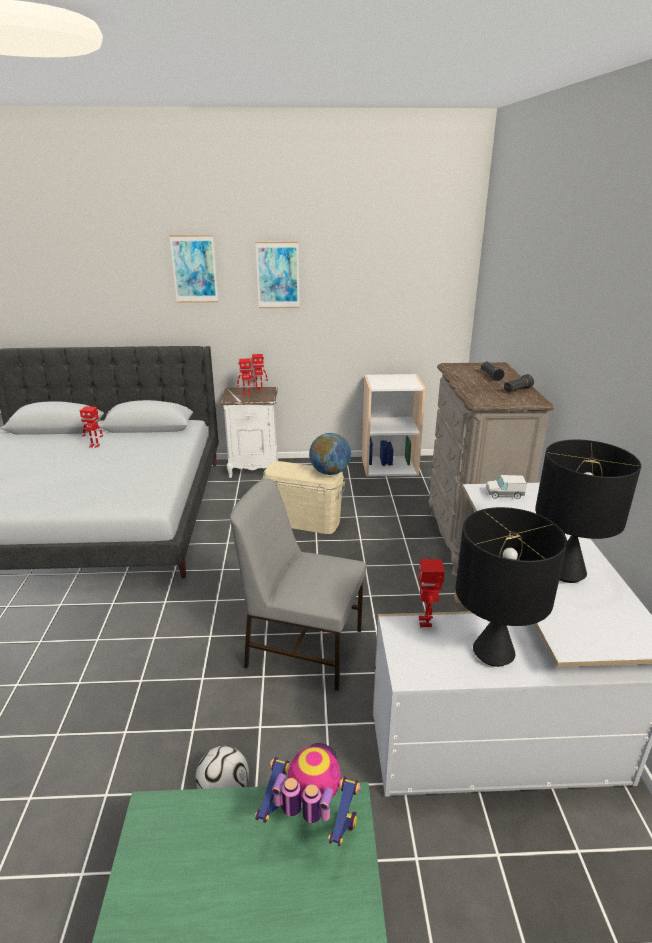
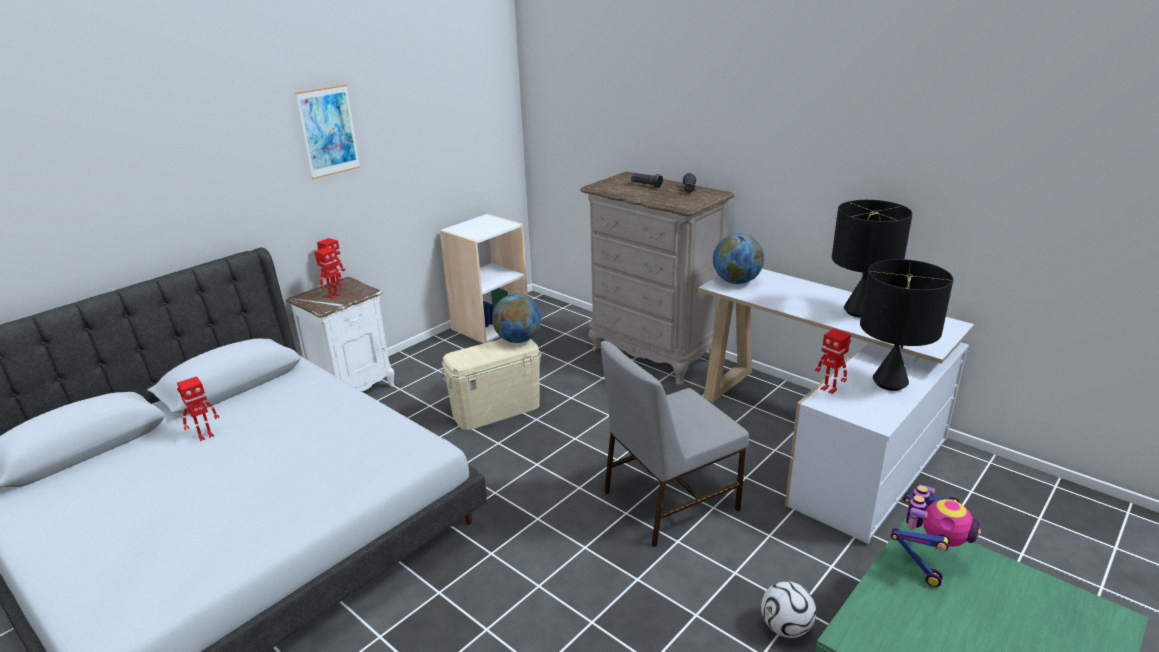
camera: 45 degrees left, 0 degrees up
picture [169,235,218,303] -> none
toy robot [255,743,361,846] -> toy robot turned 150 degrees clockwise [891,484,981,587]
toy truck [487,475,527,499] -> globe [713,233,764,284]

